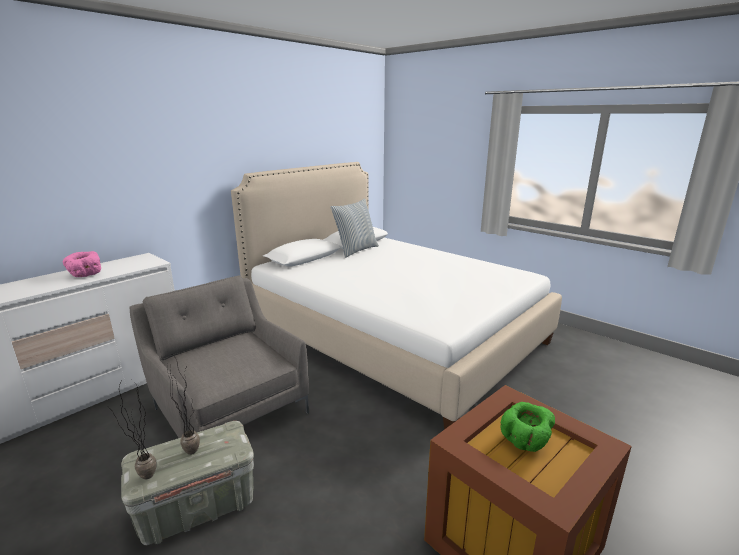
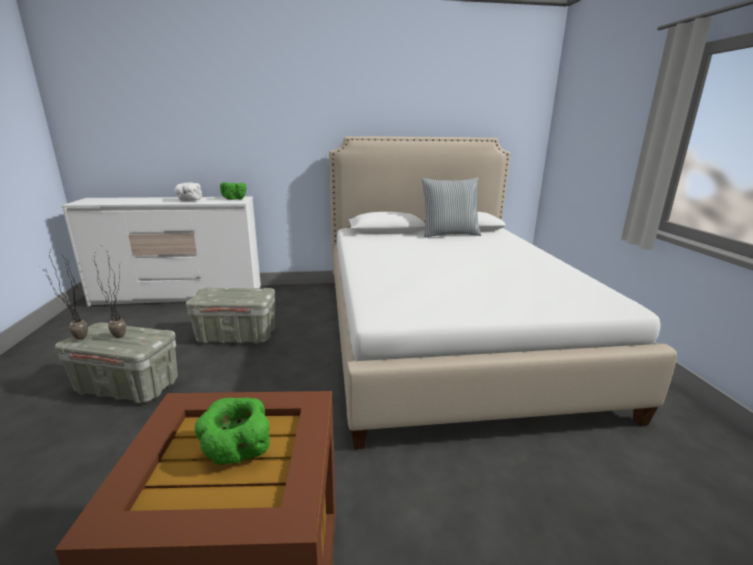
camera: 40 degrees right, 0 degrees up
pink bowl [63,251,101,277] -> white bowl [174,182,202,201]
grey armchair [129,275,309,438] -> grey storage box [186,287,275,344]
none -> green bowl [220,182,247,200]

